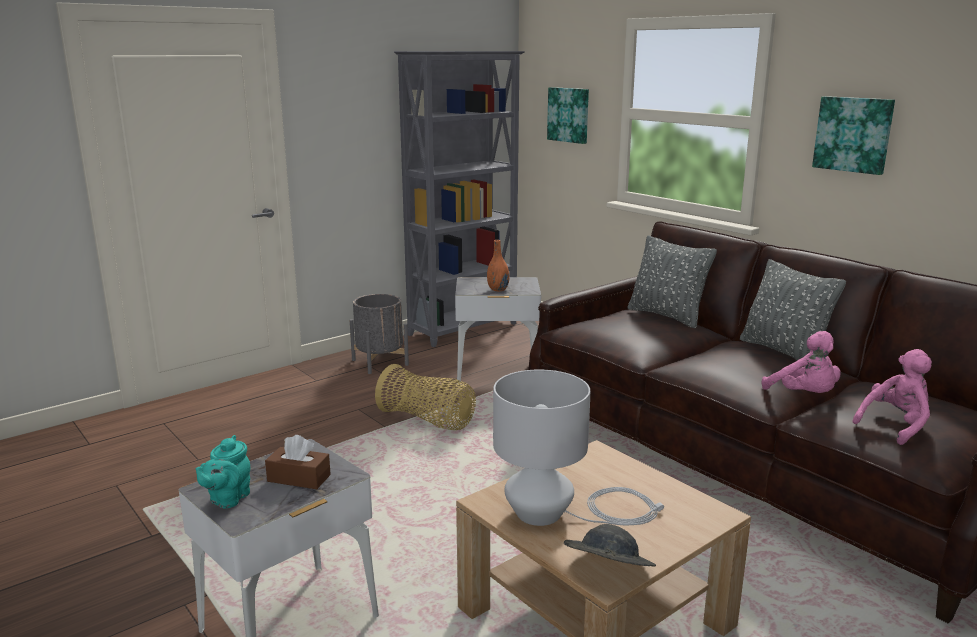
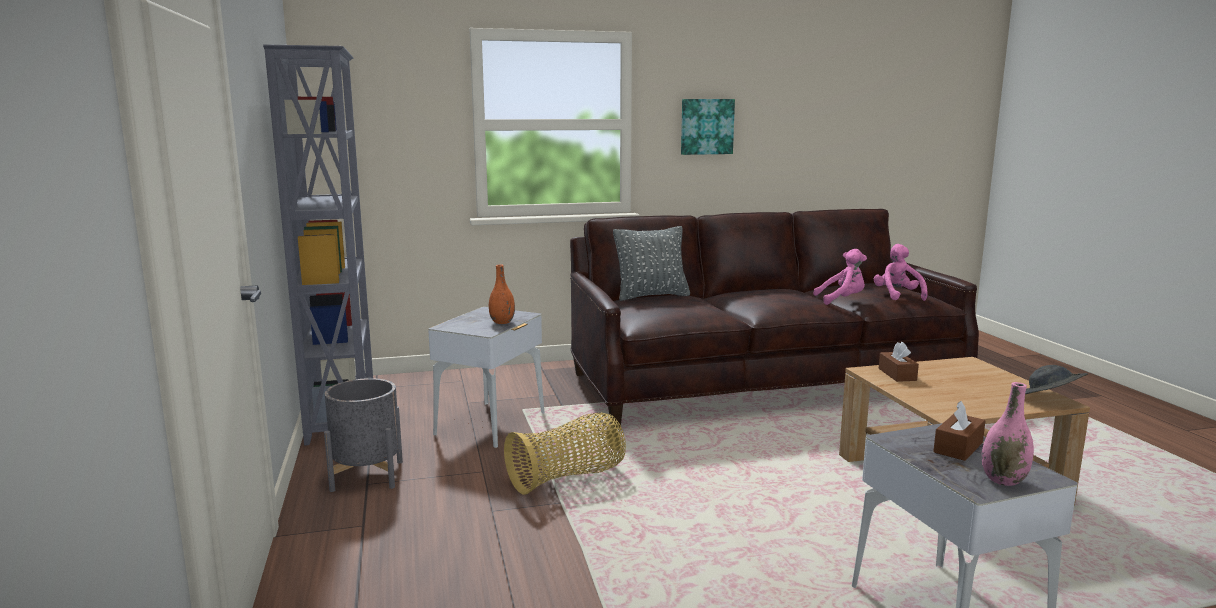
camera: 65 degrees left, 5 degrees down
turquoise teapot [195,435,250,508] -> pink vase [982,382,1034,486]
white table lamp [493,370,664,526] -> none
picture [547,87,589,144] -> none
grey pillow [740,259,846,361] -> none
none -> brown tissue box [879,342,919,382]

